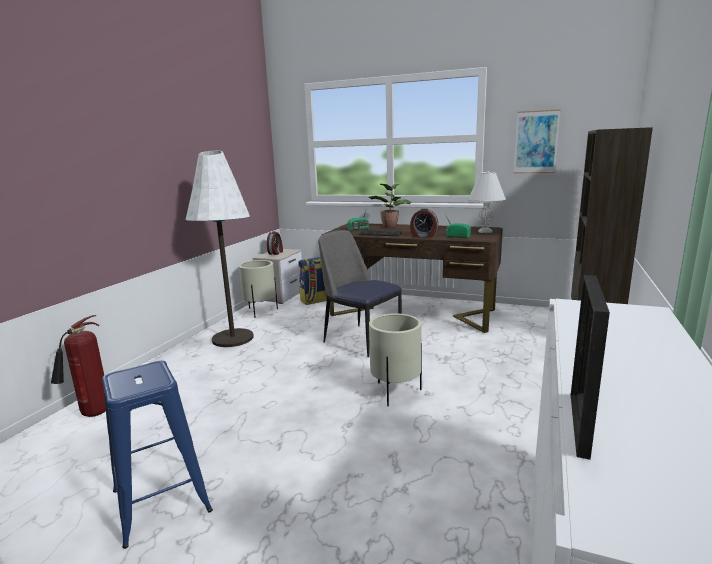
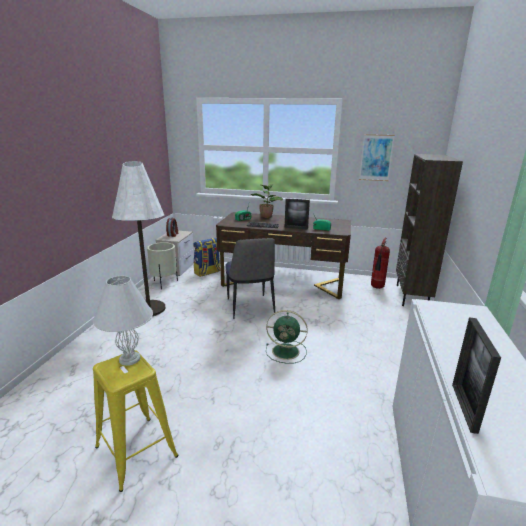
camera: 10 degrees left, 5 degrees up
fire extinguisher [51,315,106,417] -> fire extinguisher moved to [371,238,390,289]
blue stool [102,361,213,549] -> yellow stool [93,350,178,492]
chair [318,230,402,357] -> chair turned 135 degrees counterclockwise [226,238,275,319]
beige planter [369,313,422,406] -> green fan [266,310,308,364]
alarm clock [410,208,438,238] -> picture frame [285,198,310,230]
white table lamp [468,171,506,233] -> white table lamp moved to [93,276,153,366]

